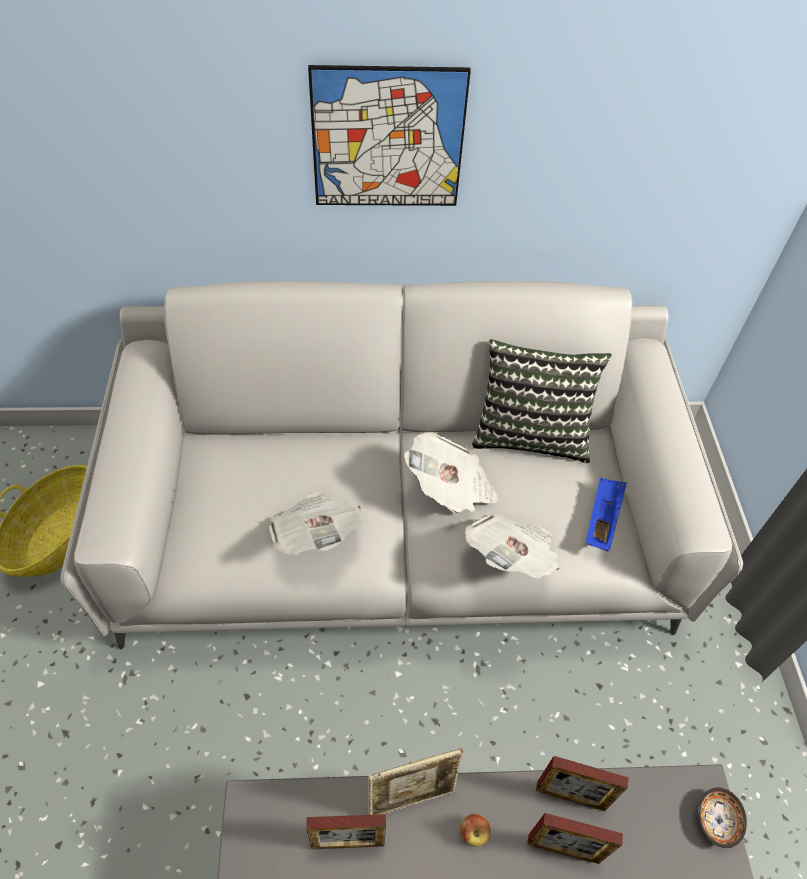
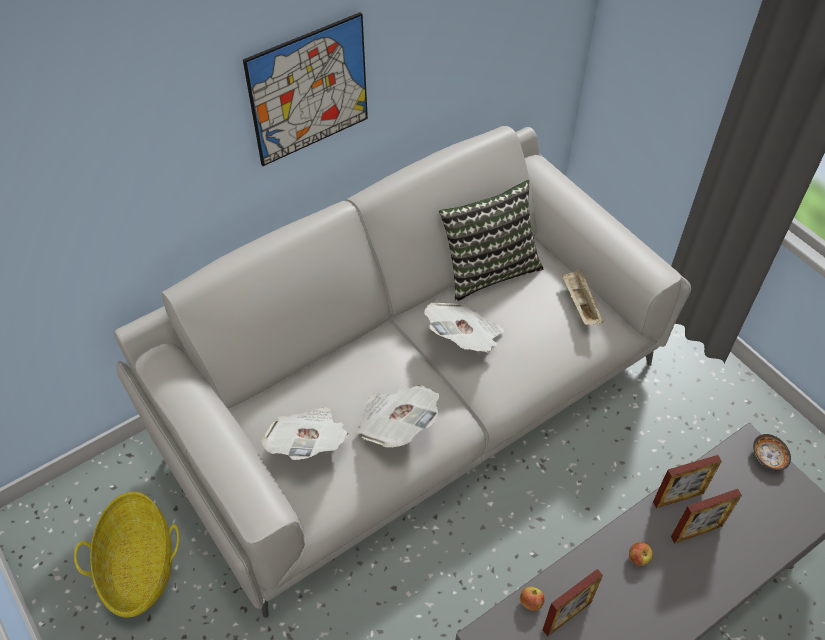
camera: 30 degrees left, 0 degrees up
picture frame [368,749,463,815] -> none
newspaper [465,513,559,578] -> newspaper moved to [261,407,349,460]
blue tray [586,478,627,551] -> beige tray [562,269,603,325]
none -> apple [520,587,545,611]

